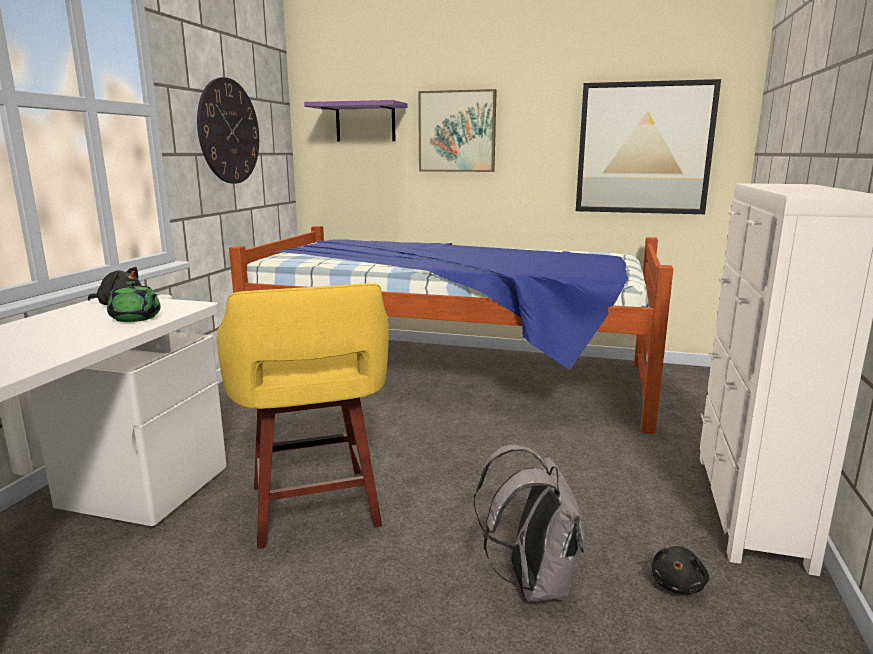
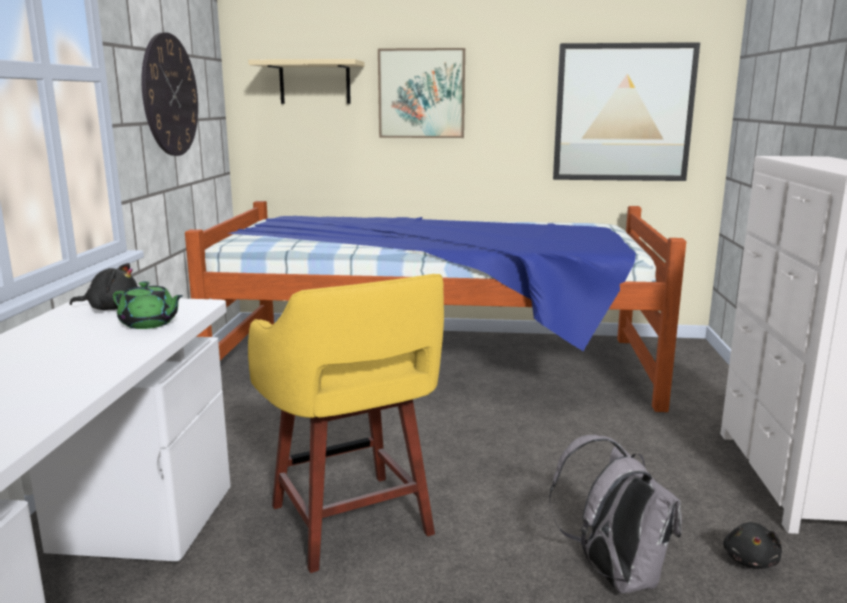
camera: 10 degrees left, 0 degrees up
purple shelf [304,100,408,141] -> beige shelf [248,59,364,104]

